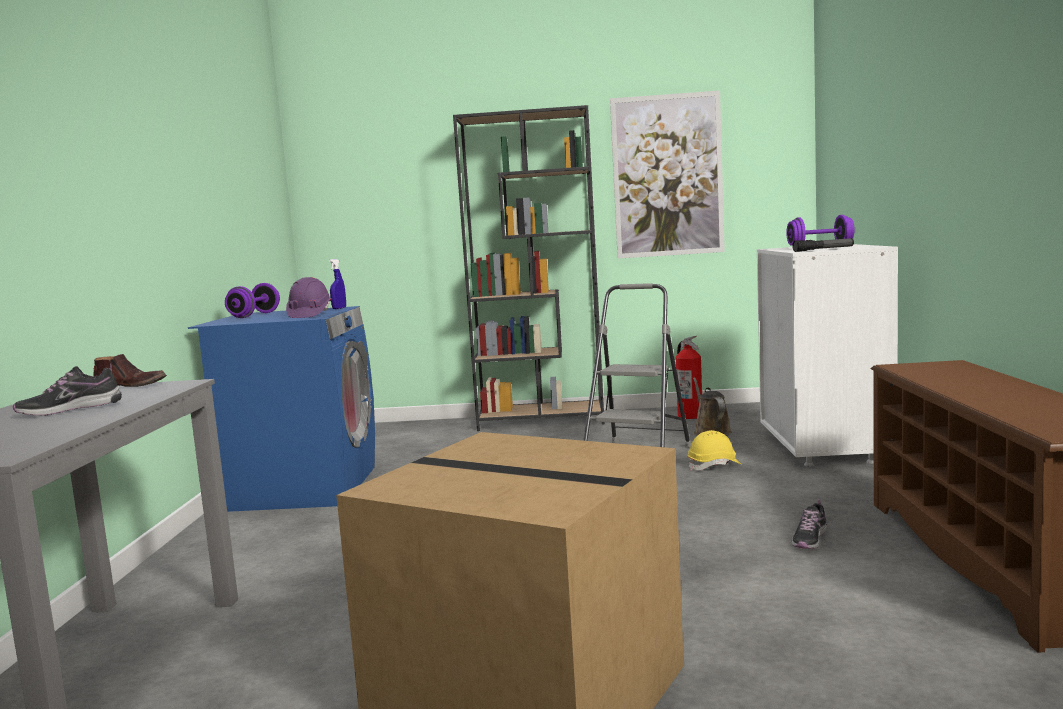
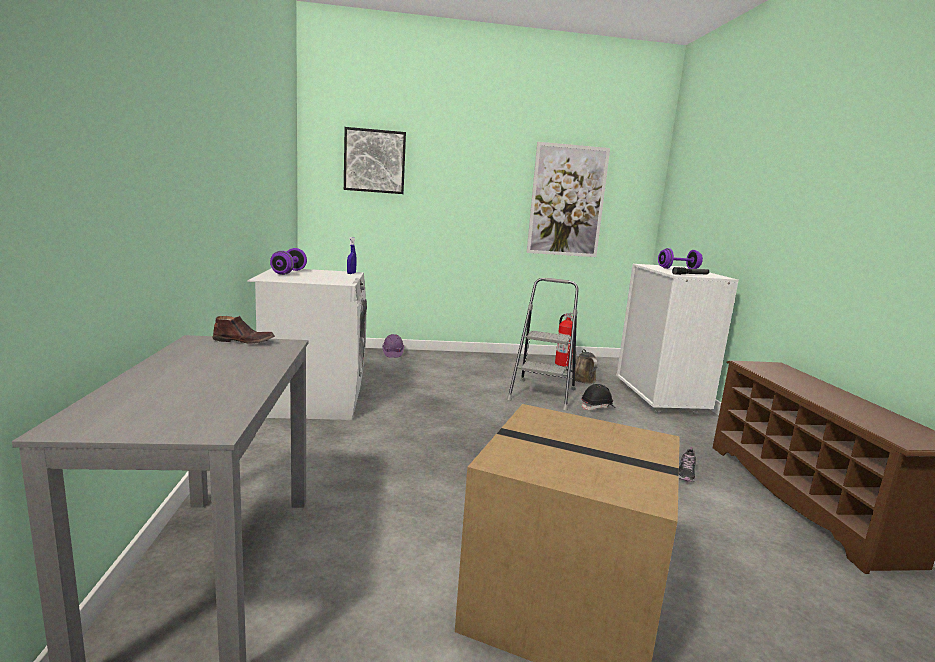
camera: 10 degrees left, 5 degrees up
shoe [13,365,122,416] -> none
blue washing machine [188,306,375,512] -> white washing machine [247,268,367,420]
purple hard hat [286,277,332,318] -> purple hard hat moved to [382,334,404,358]
bookcase [453,105,605,431] -> none
yellow hard hat [688,430,742,471] -> black hard hat [581,384,614,410]
none -> picture [344,127,406,194]

